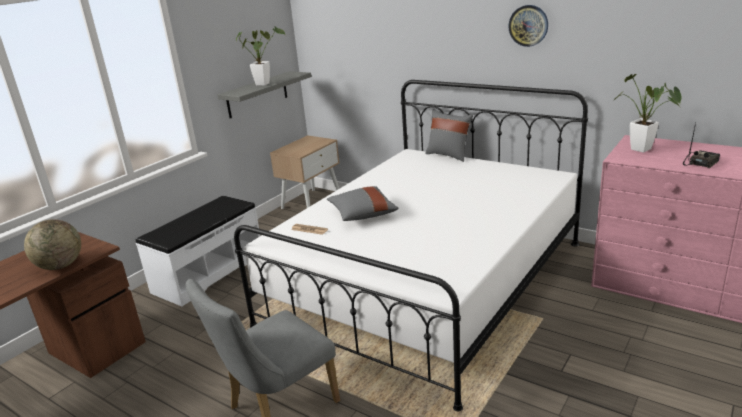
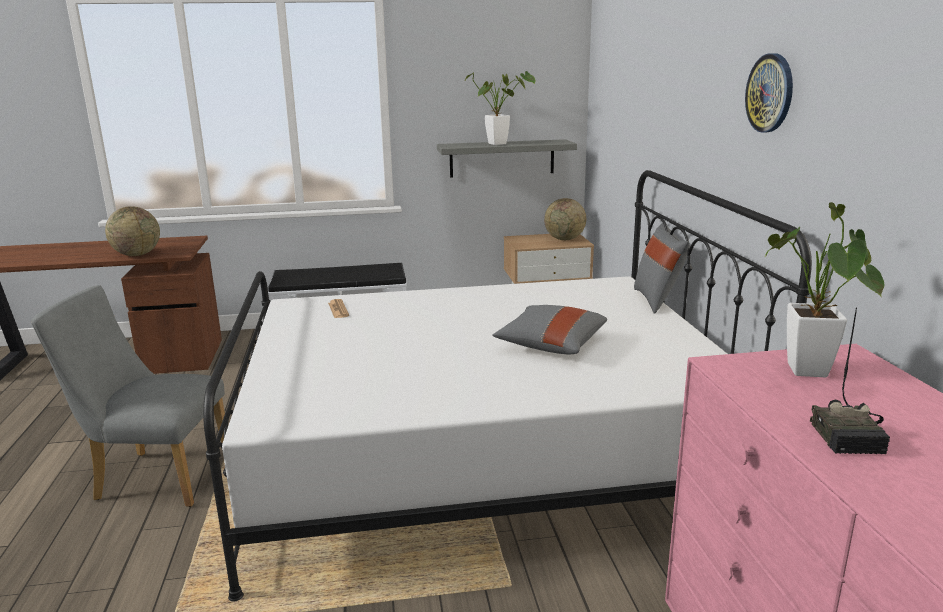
camera: 45 degrees right, 5 degrees down
grey pillow [327,186,398,221] -> grey pillow moved to [492,305,607,355]
radio [683,122,720,168] -> radio turned 90 degrees clockwise [810,307,890,454]
none -> globe [544,198,586,240]

